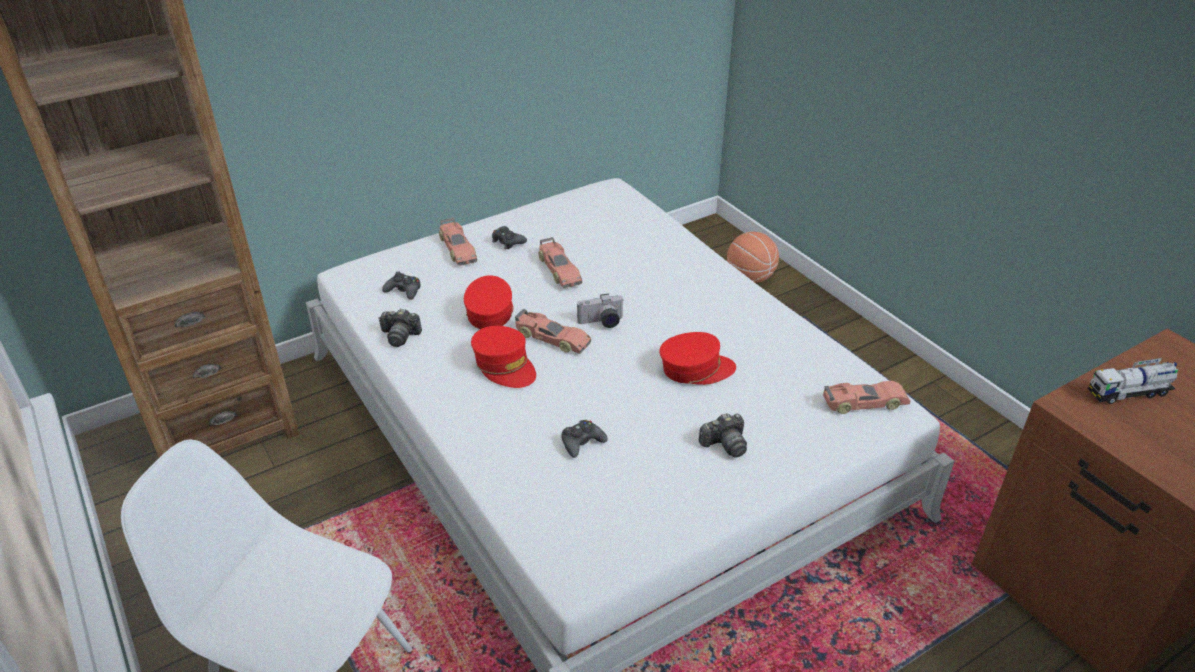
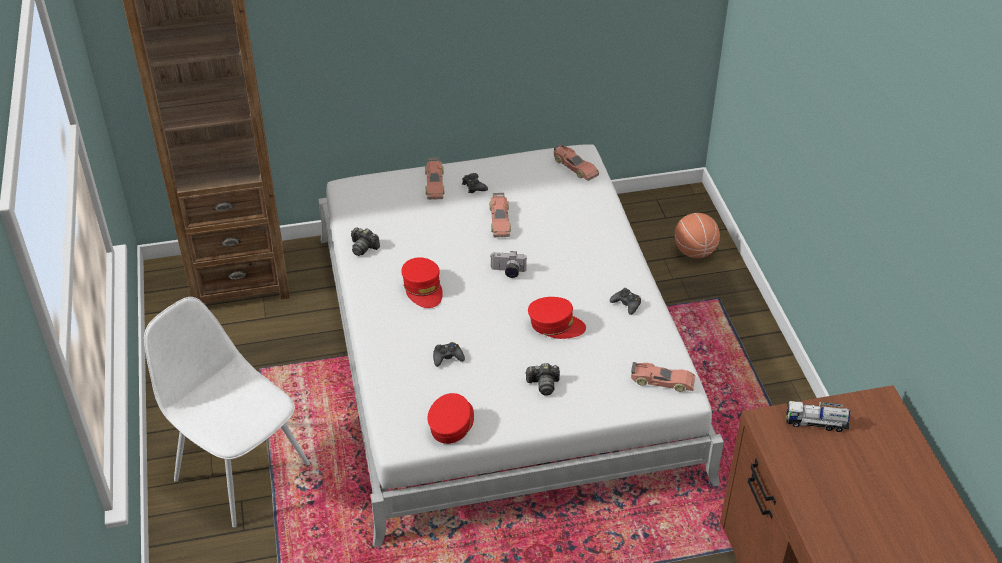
camera: 20 degrees right, 5 degrees up
black game controller [382,271,420,300] -> black game controller moved to [610,288,641,315]
red cap [464,275,513,329] -> red cap moved to [427,393,474,444]
toy car [515,309,591,354] -> toy car moved to [554,143,599,181]

